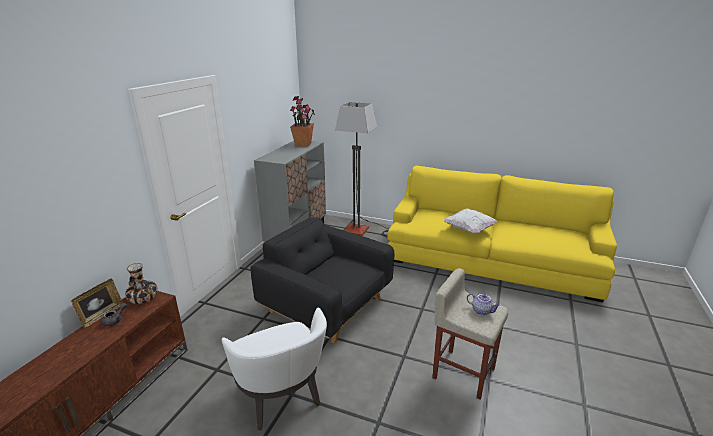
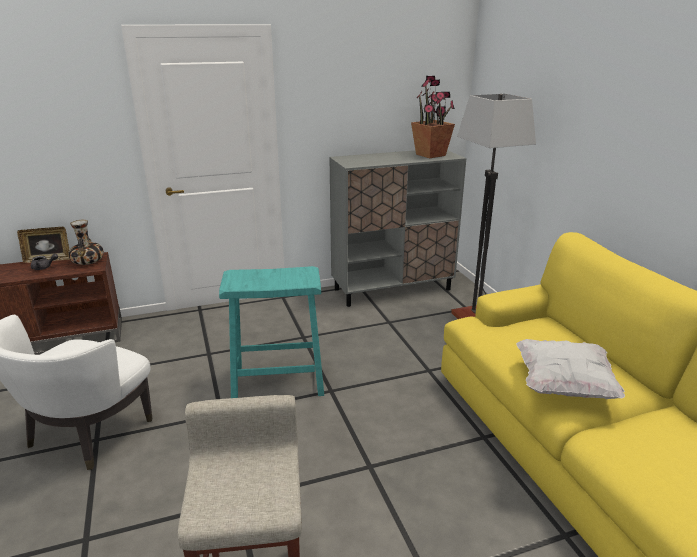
camera: 50 degrees right, 0 degrees up
black armchair [251,217,394,344] -> turquoise stool [219,266,324,398]
teapot [467,293,501,315] -> none

